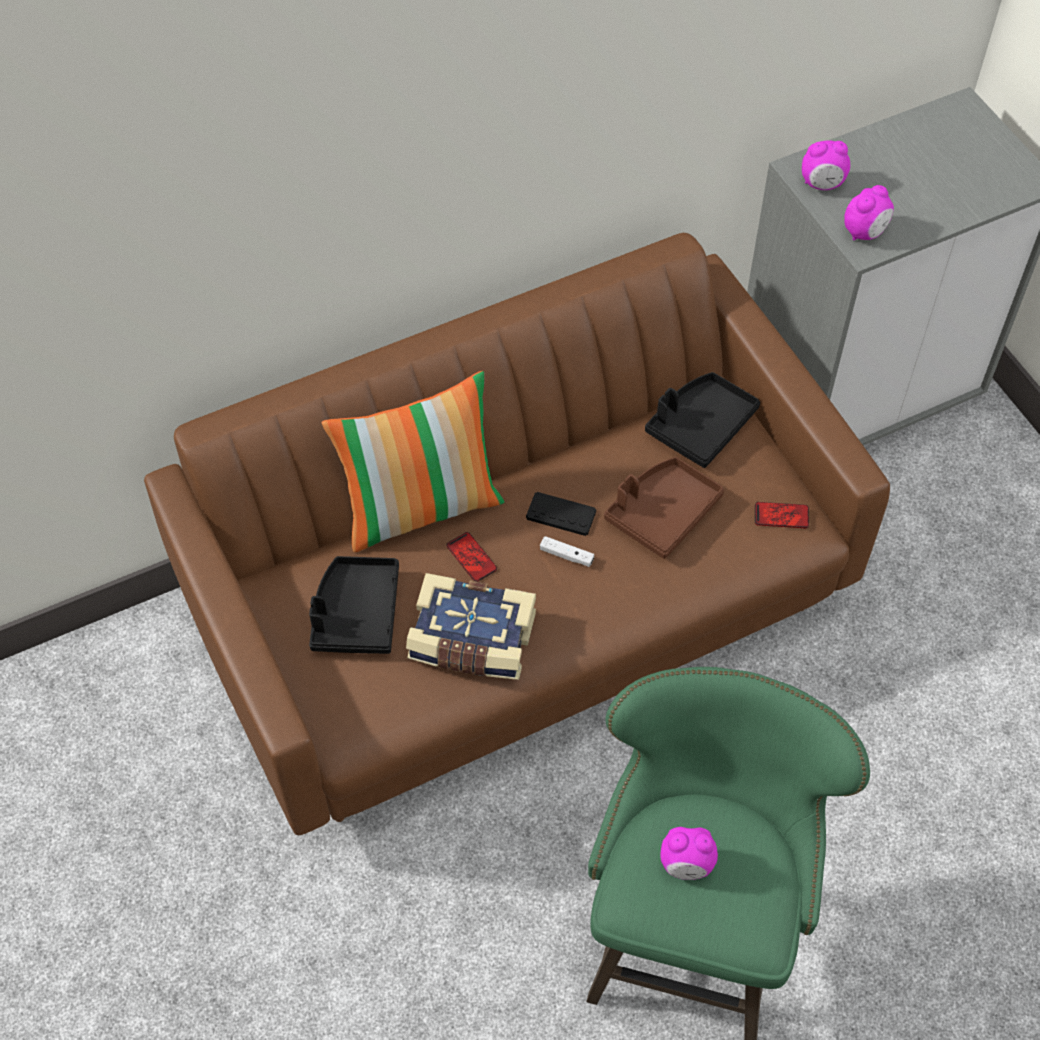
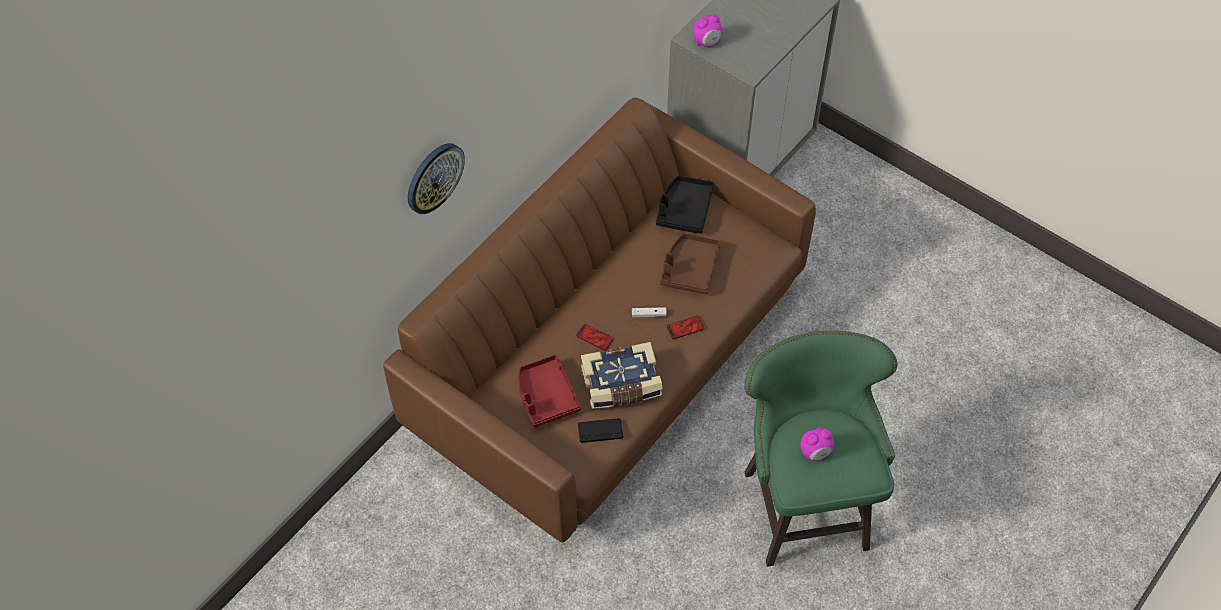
camera: 25 degrees left, 0 degrees up
black tray [309,556,399,654] -> red tray [518,355,581,427]
pillow [322,371,505,553] -> none
black game controller [526,492,596,536] -> black game controller moved to [578,418,623,443]
phone [755,502,809,528] -> phone moved to [667,316,704,339]
alarm clock [844,185,894,241] -> none
none -> wall clock [408,143,465,214]

